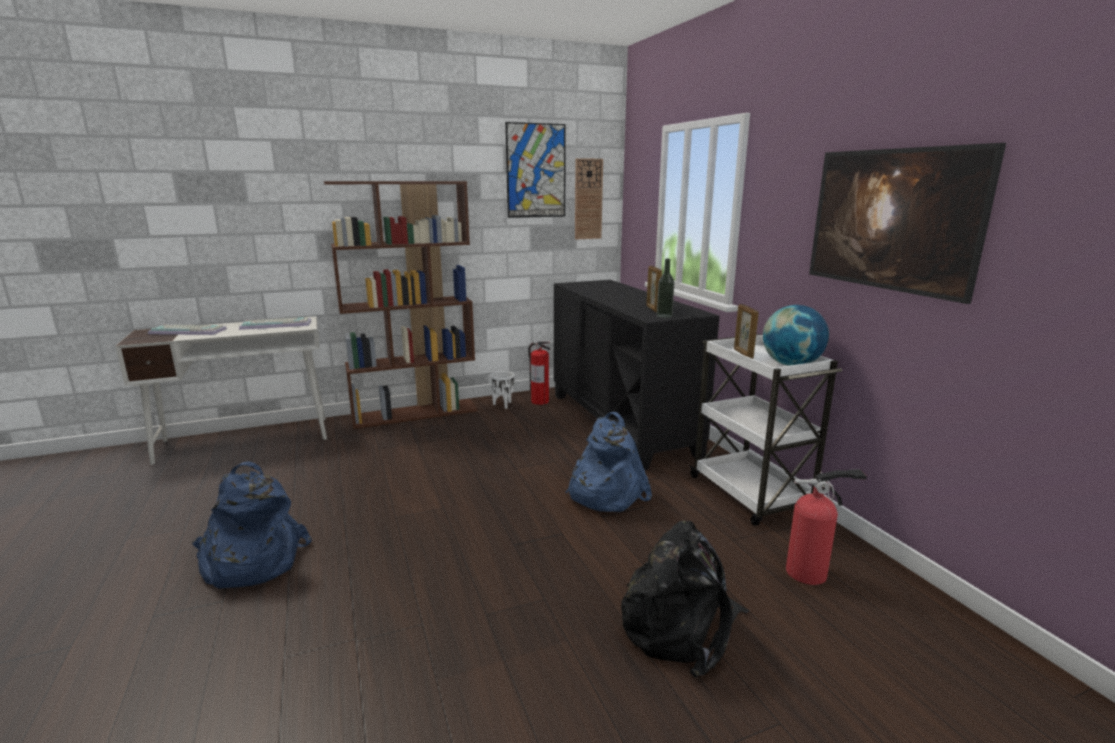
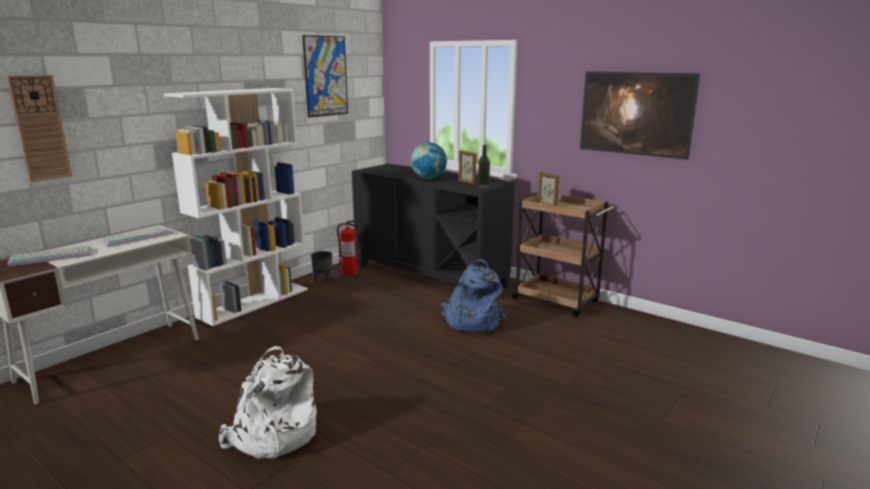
camera: 30 degrees left, 0 degrees up
blue backpack [192,461,312,589] -> white backpack [219,346,317,459]
brown bookcase [324,181,477,429] -> white bookcase [163,88,308,326]
white planter [490,371,514,409] -> black planter [311,251,332,283]
wall clock [575,158,603,239] -> wall clock moved to [7,75,72,182]
black backpack [621,521,750,678] -> none
white cart [689,334,842,526] -> brown cart [510,194,614,317]
globe [763,305,829,366] -> globe moved to [411,142,447,179]
fire extinguisher [786,469,867,585] -> none

